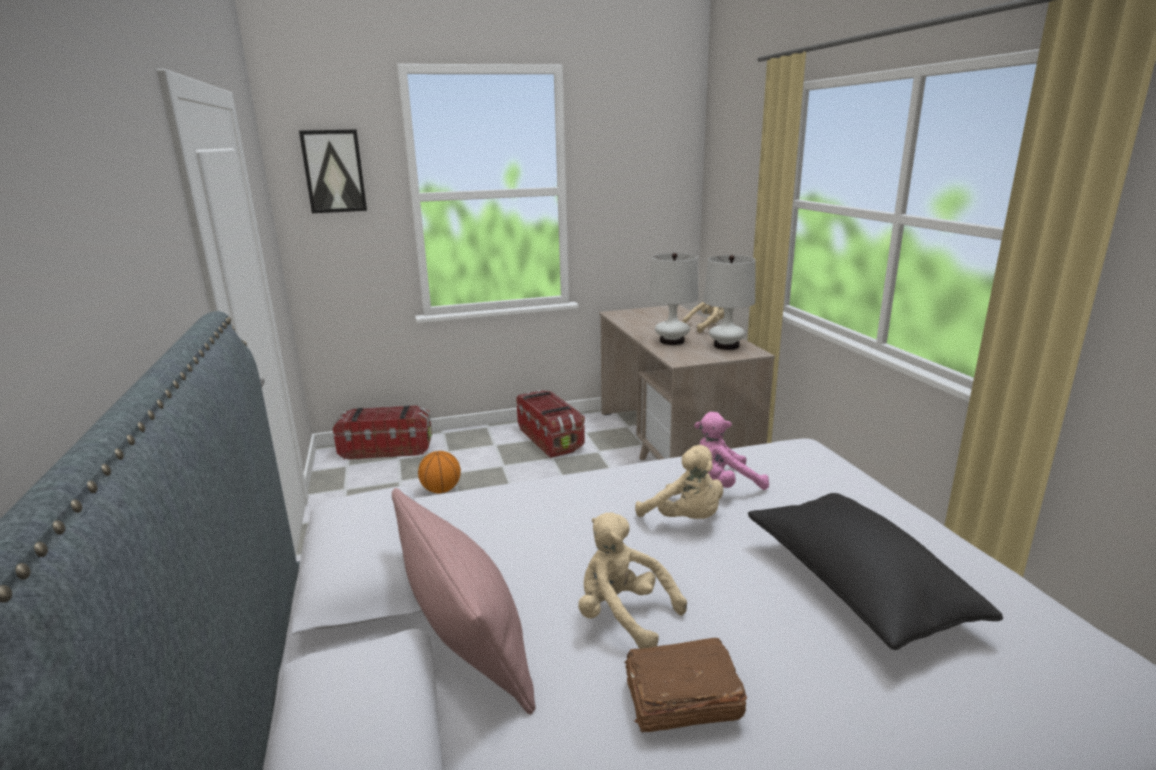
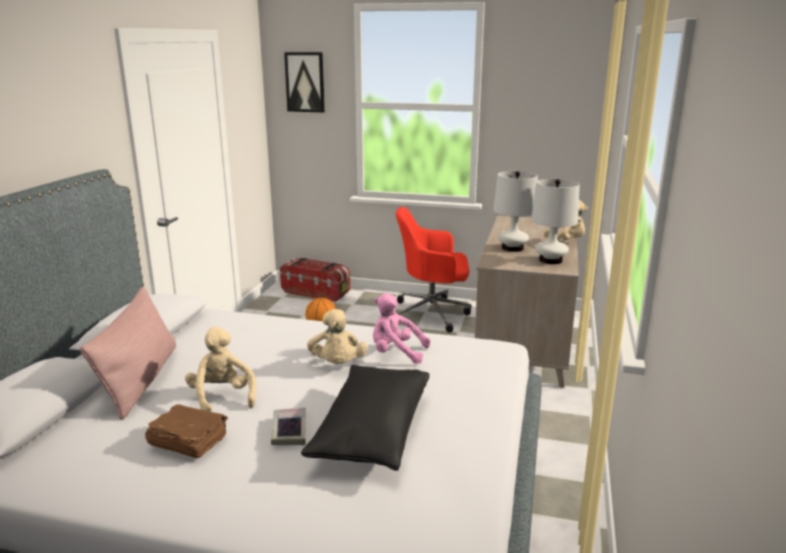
camera: 30 degrees right, 0 degrees up
storage box [516,390,585,458] -> red office chair [396,207,471,333]
none -> book [271,407,306,445]

